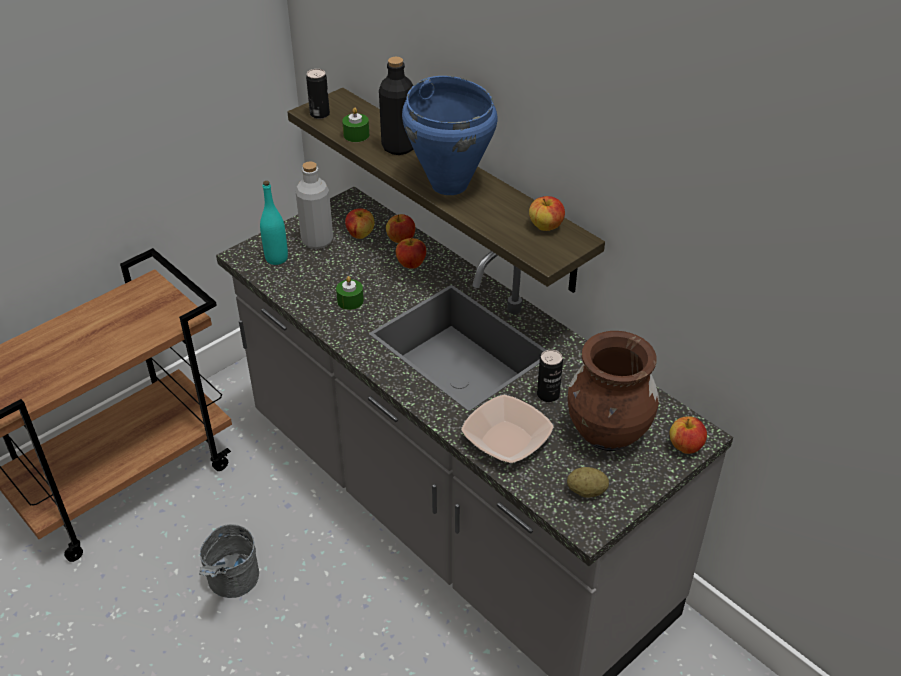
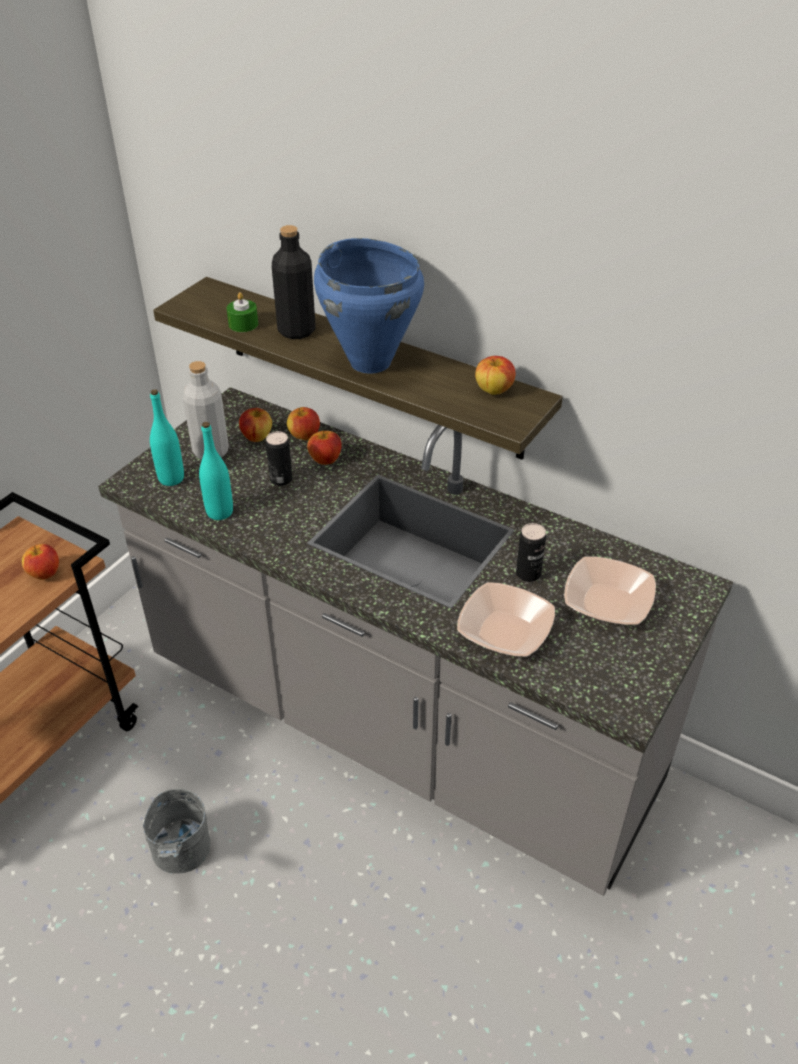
camera: 15 degrees left, 0 degrees up
can [306,69,330,119] -> can moved to [266,431,293,486]
green candle [336,276,364,310] -> none
brown vase [567,331,659,451] -> bowl [564,557,656,625]
potato [567,467,609,498] -> none
apple [670,416,707,454] -> apple moved to [22,544,59,580]
none -> turquoise bottle [199,422,233,520]

